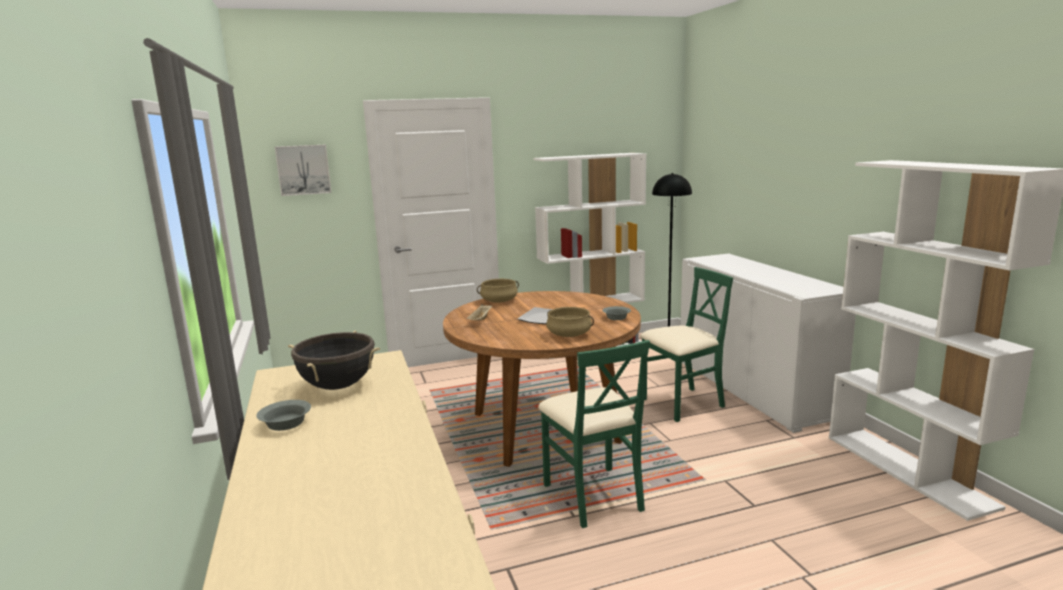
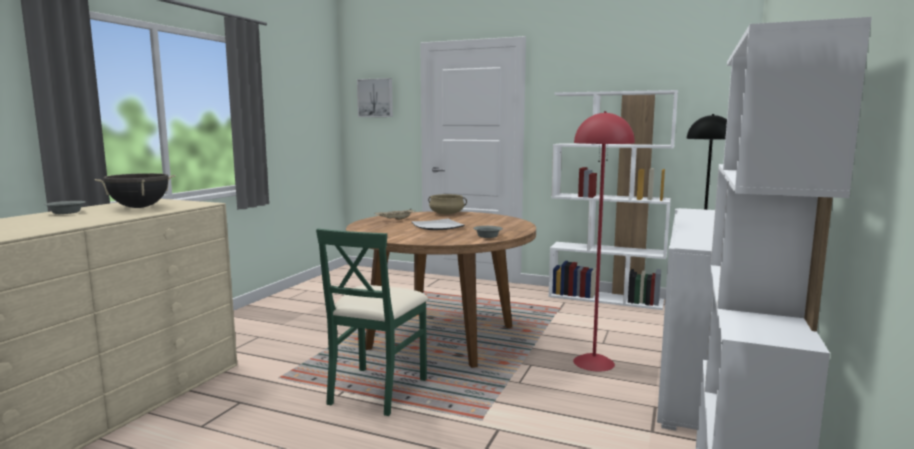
camera: 40 degrees right, 5 degrees down
beige cooking pot [546,307,594,337] -> none
green chair [640,267,733,422] -> red floor lamp [573,111,635,371]

